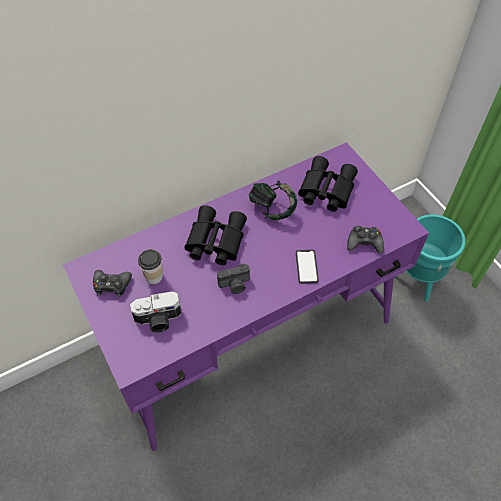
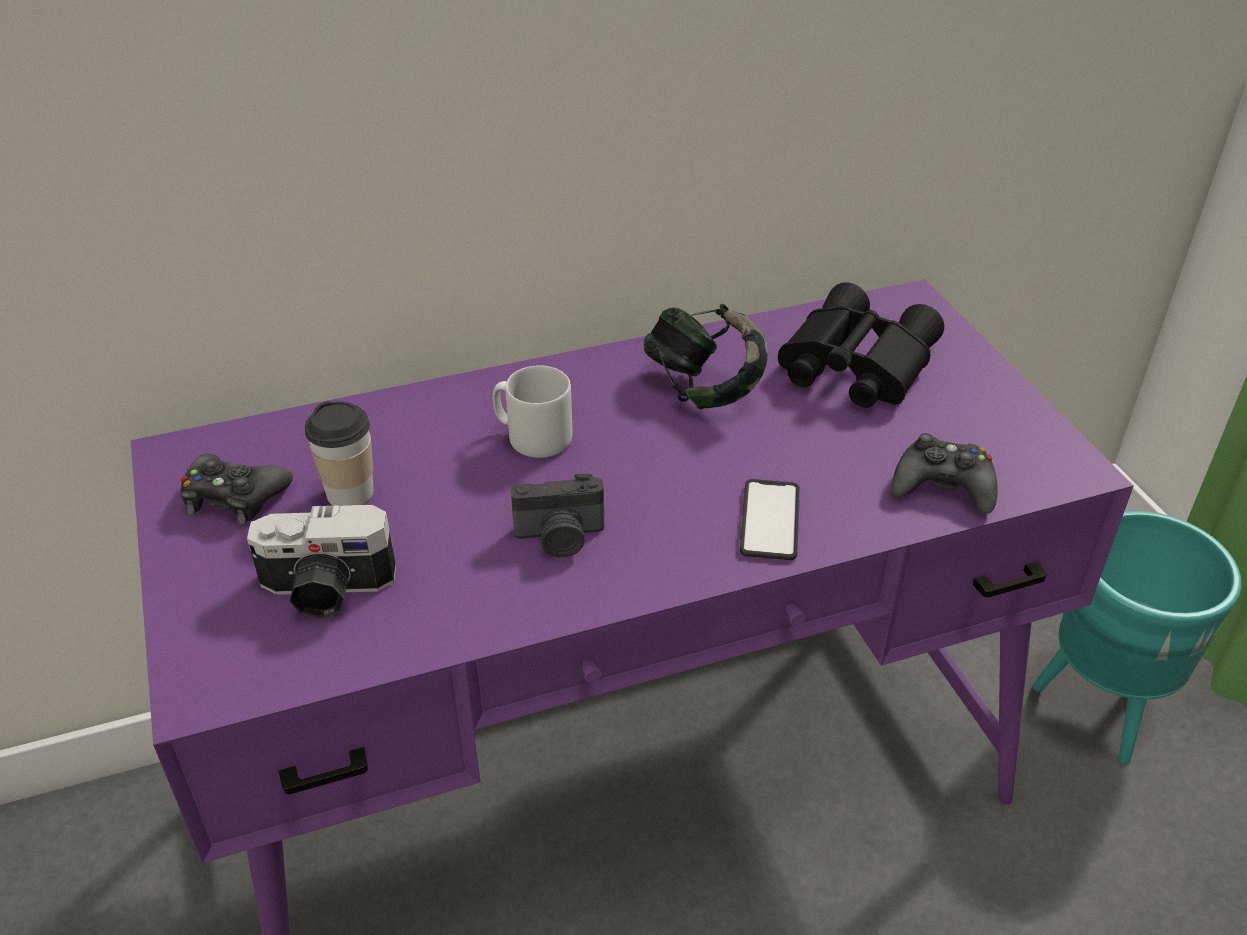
camera: 10 degrees right, 15 degrees down
black binoculars [184,205,247,265] -> grey mug [493,365,572,458]

